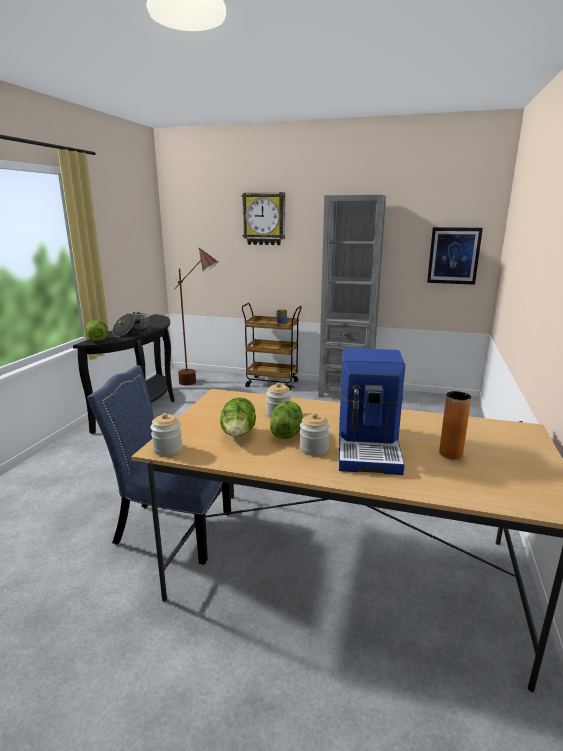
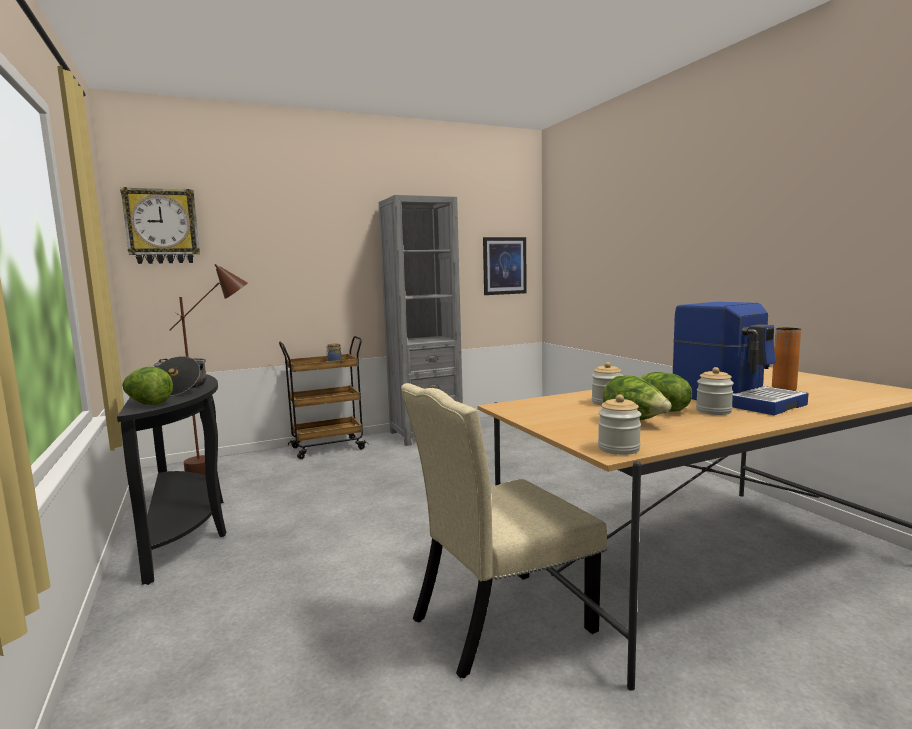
camera: 40 degrees left, 10 degrees down
blue chair [87,365,231,565] -> beige chair [401,383,607,678]
wall clock [242,192,285,245] -> wall clock moved to [120,187,200,264]

